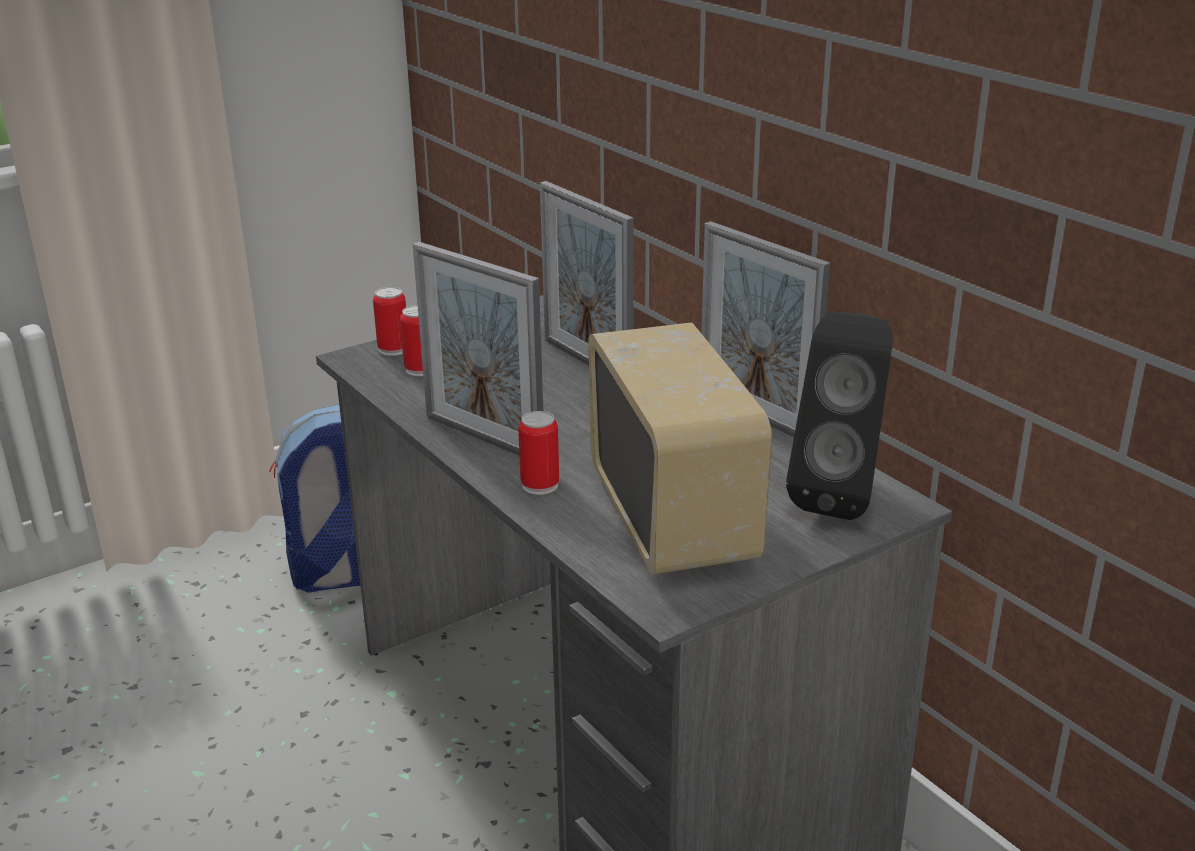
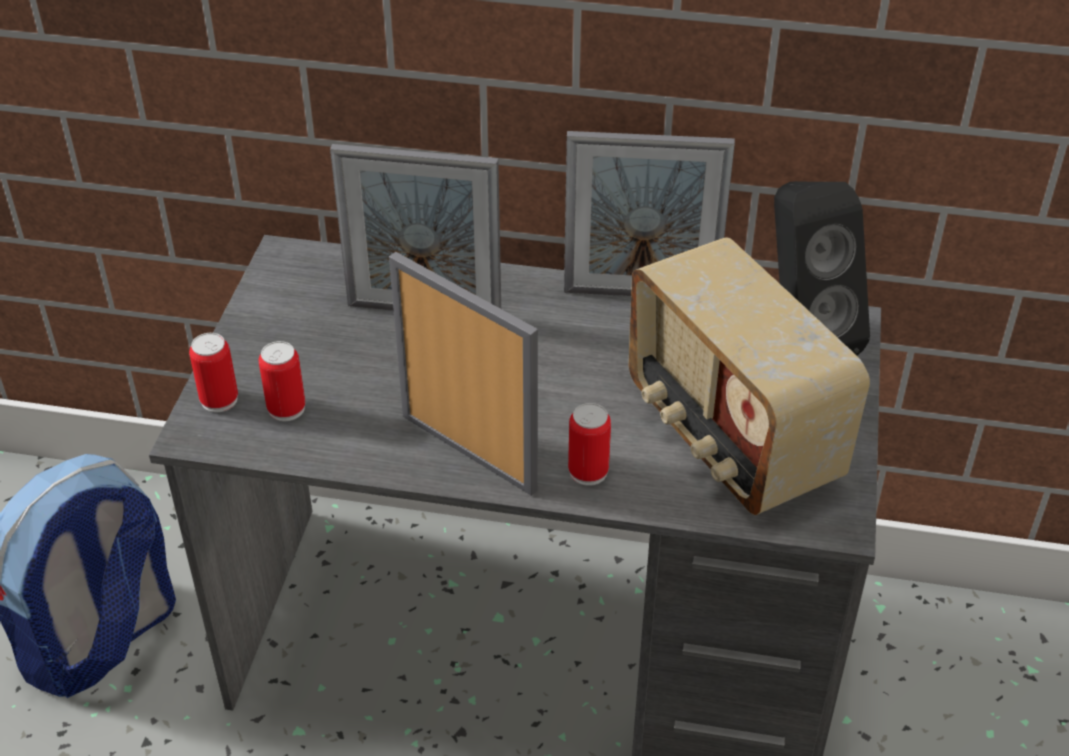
camera: 45 degrees left, 15 degrees up
picture frame [413,242,543,455] -> picture frame turned 135 degrees counterclockwise [389,252,538,496]
radio [588,323,772,575] -> radio turned 150 degrees counterclockwise [628,238,870,515]

